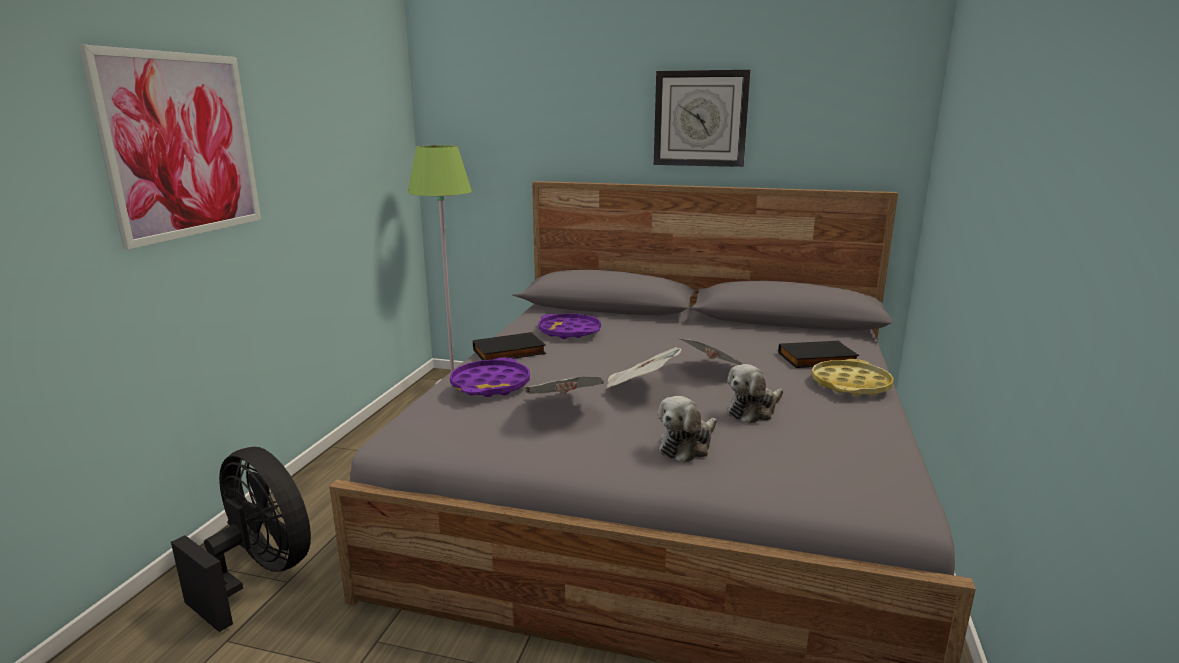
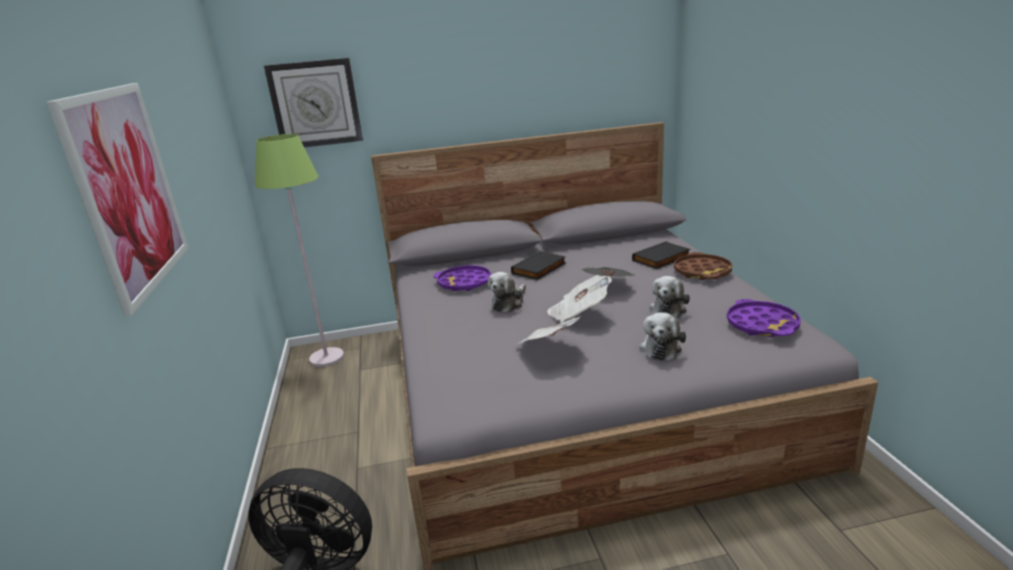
camera: 25 degrees left, 5 degrees up
purple tray [450,357,530,397] -> purple tray moved to [727,299,801,337]
black book [473,332,546,360] -> black book moved to [511,251,566,280]
wall clock [654,70,750,167] -> wall clock moved to [264,58,363,147]
yellow tray [811,359,894,396] -> brown tray [674,252,732,280]
none -> plush toy [488,272,526,313]

